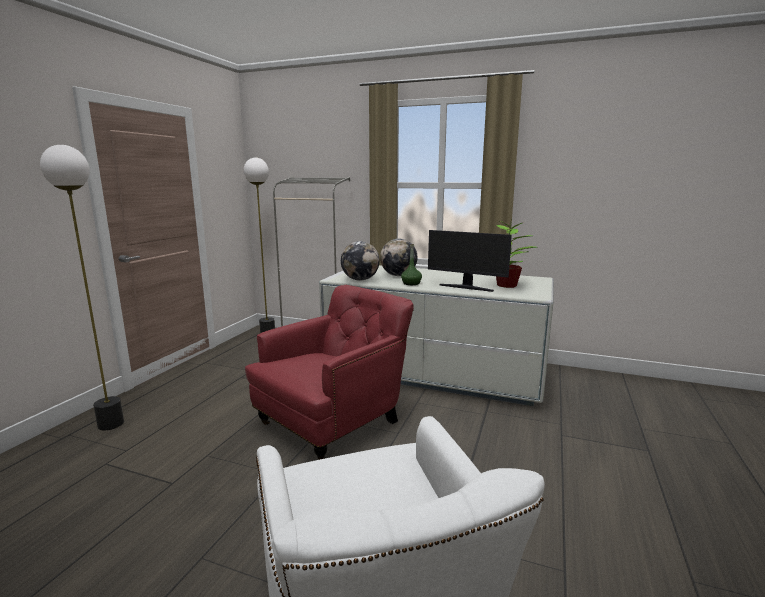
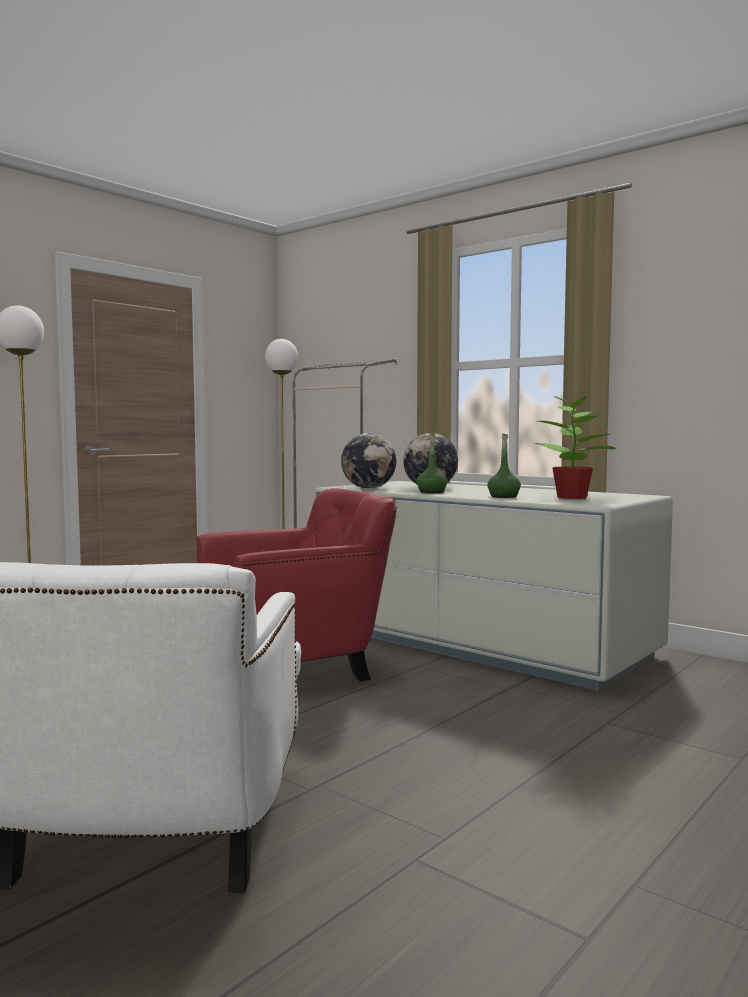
camera: 20 degrees right, 10 degrees down
monitor [428,230,512,292] -> green bottle [487,434,521,498]

